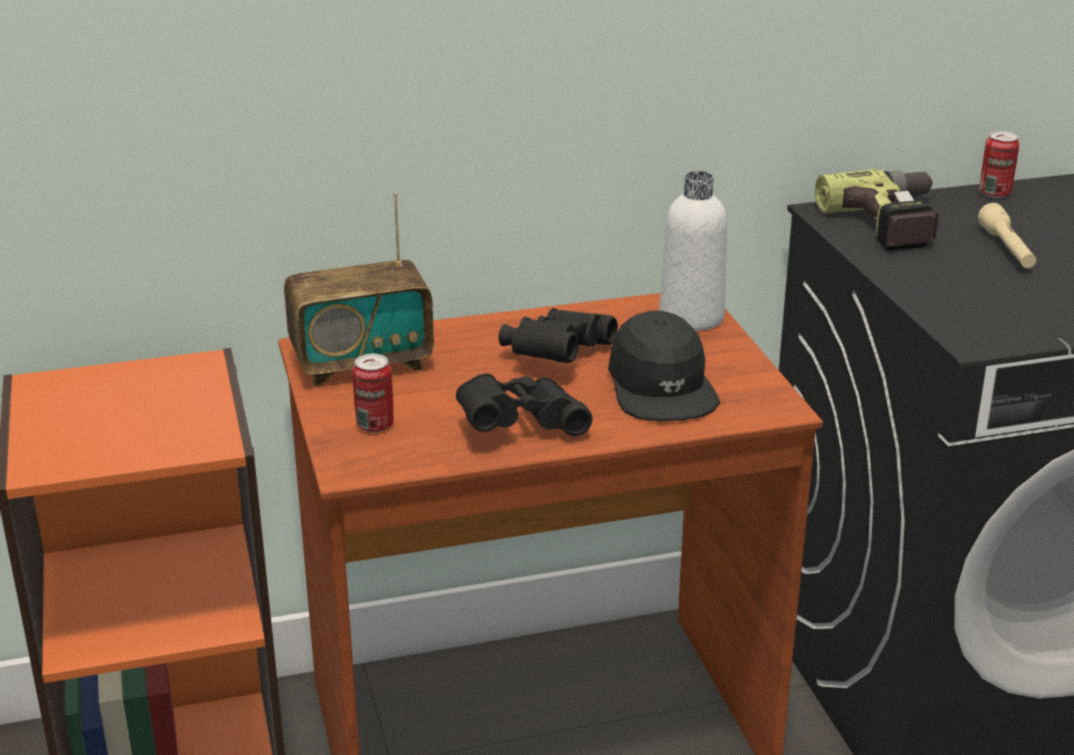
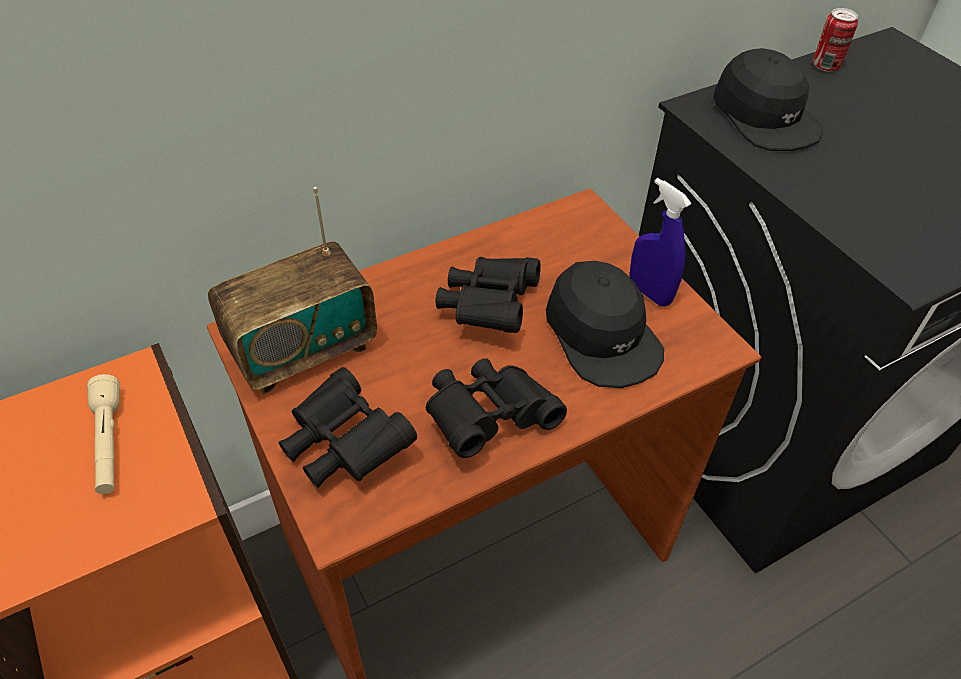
camera: 15 degrees left, 20 degrees up
can [352,354,394,433] -> black binoculars [278,367,417,488]
white bottle [659,171,727,331] -> none
power drill [815,169,939,251] -> black cap [713,48,823,151]
beige flashlight [978,203,1036,268] -> beige flashlight moved to [87,374,120,494]
none -> blue spray bottle [629,178,692,307]

